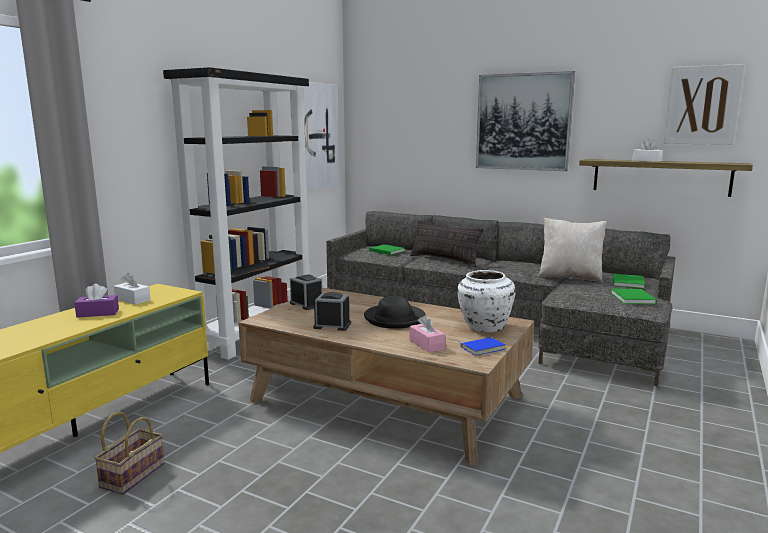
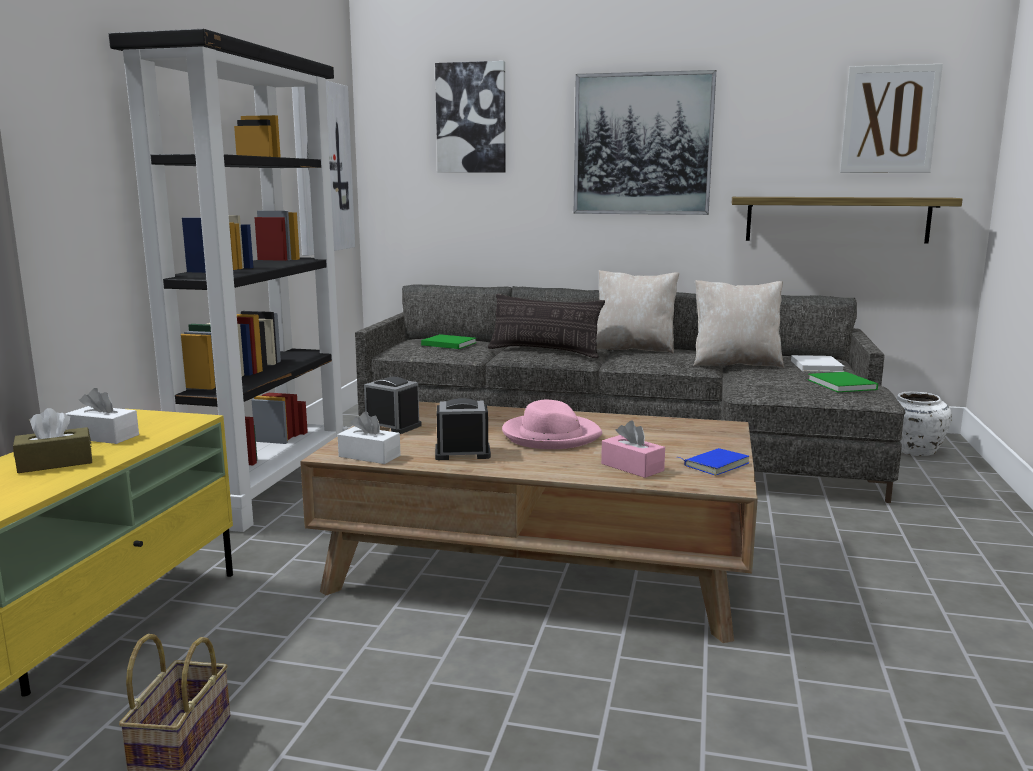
camera: 15 degrees left, 0 degrees up
purple tissue box [74,284,119,318] -> brown tissue box [13,408,92,473]
black hat [364,296,425,329] -> pink hat [502,400,602,449]
white vase [457,270,516,332] -> white vase moved to [896,391,952,456]
green book [613,274,645,289] -> white book [791,355,845,372]
white tissue box [632,139,663,162] -> white tissue box moved to [337,411,401,464]
none -> picture [435,61,506,173]
none -> beige pillow [596,270,679,354]

